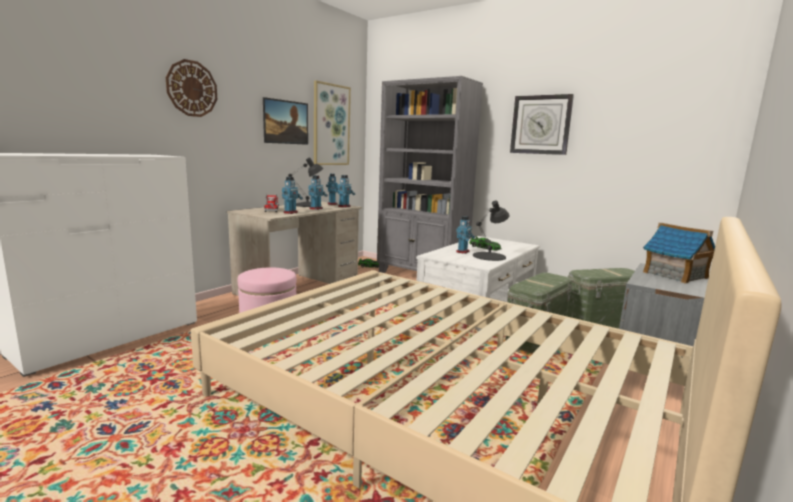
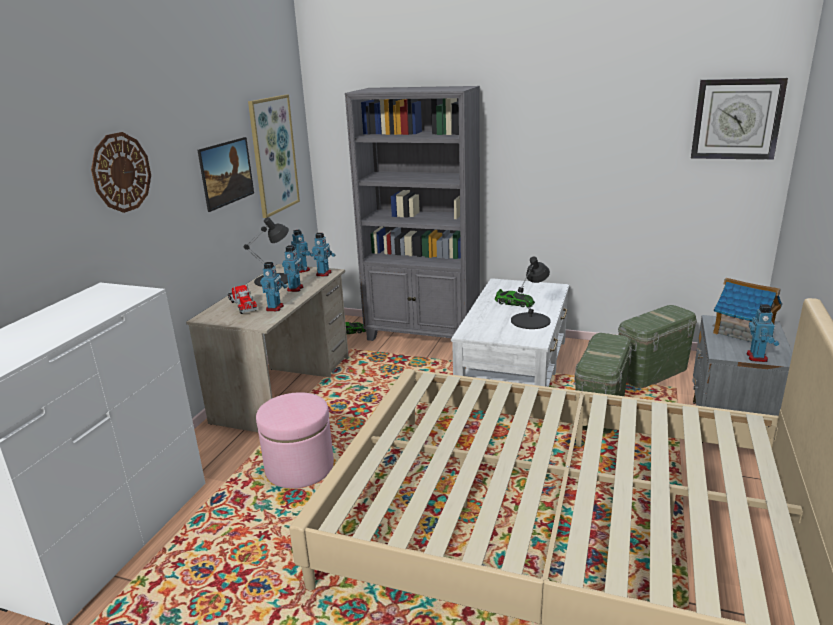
camera: 15 degrees left, 10 degrees up
toy robot [456,216,475,254] -> toy robot moved to [747,304,779,362]
wall clock [510,94,574,155] -> wall clock moved to [691,78,788,160]

